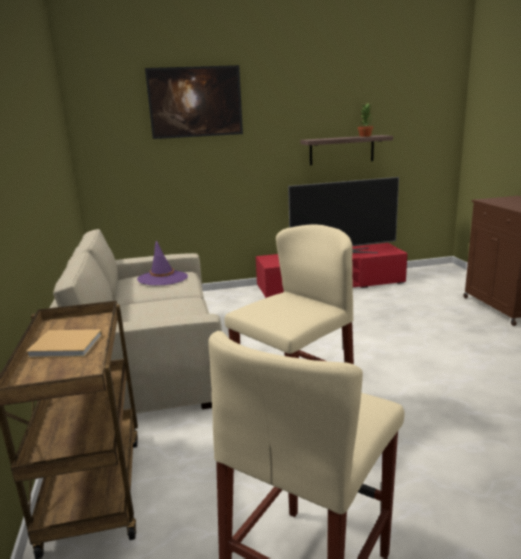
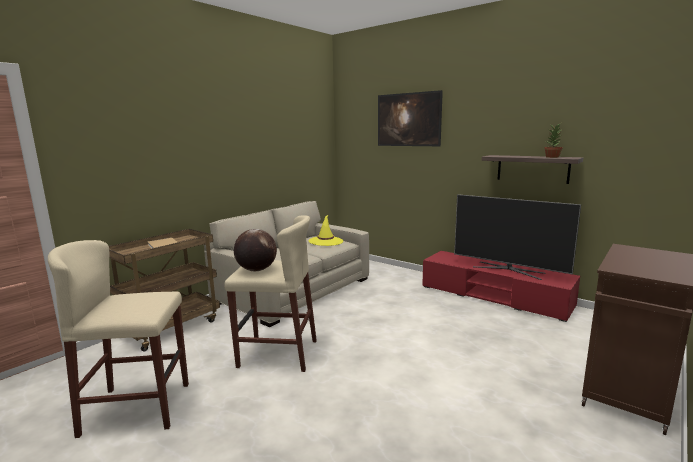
camera: 50 degrees right, 5 degrees down
purple hat [137,241,188,285] -> yellow hat [309,215,343,246]
none -> globe [234,229,277,271]

